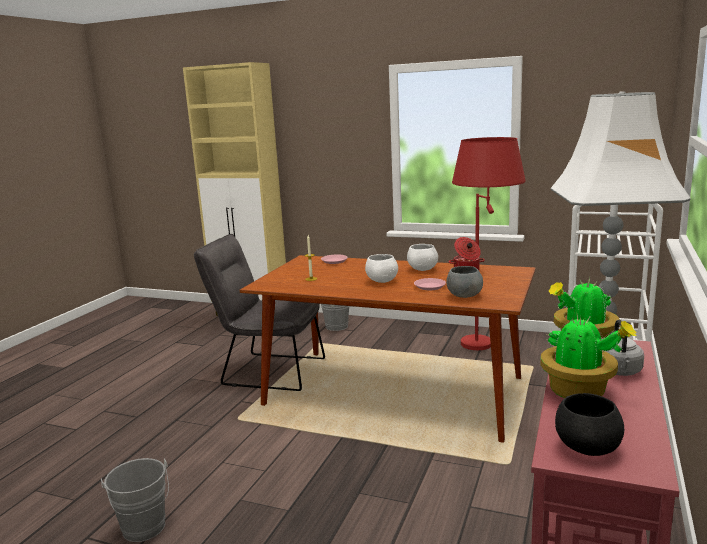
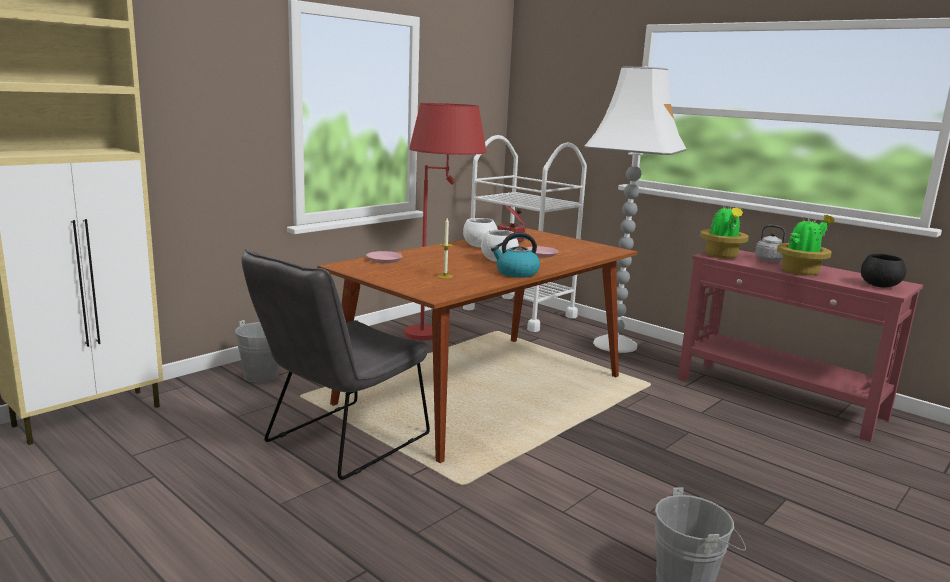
camera: 70 degrees left, 0 degrees up
grey bowl [446,266,483,298] -> none
none -> kettle [491,232,540,278]

